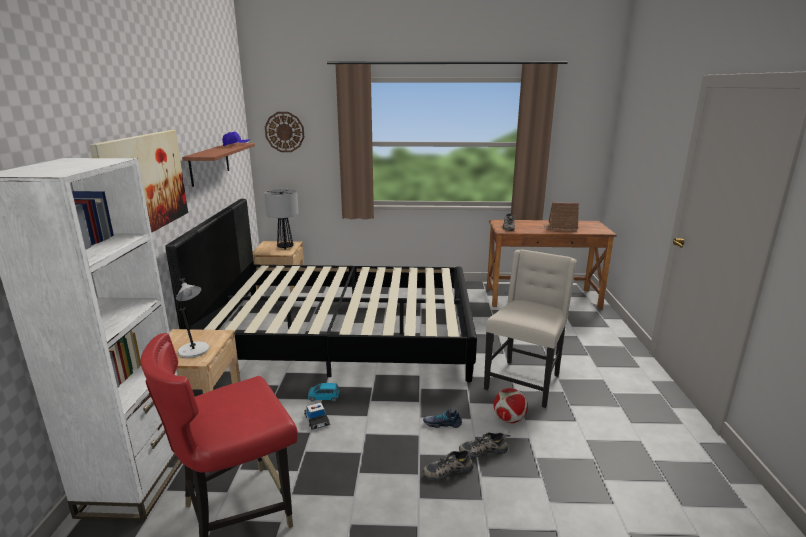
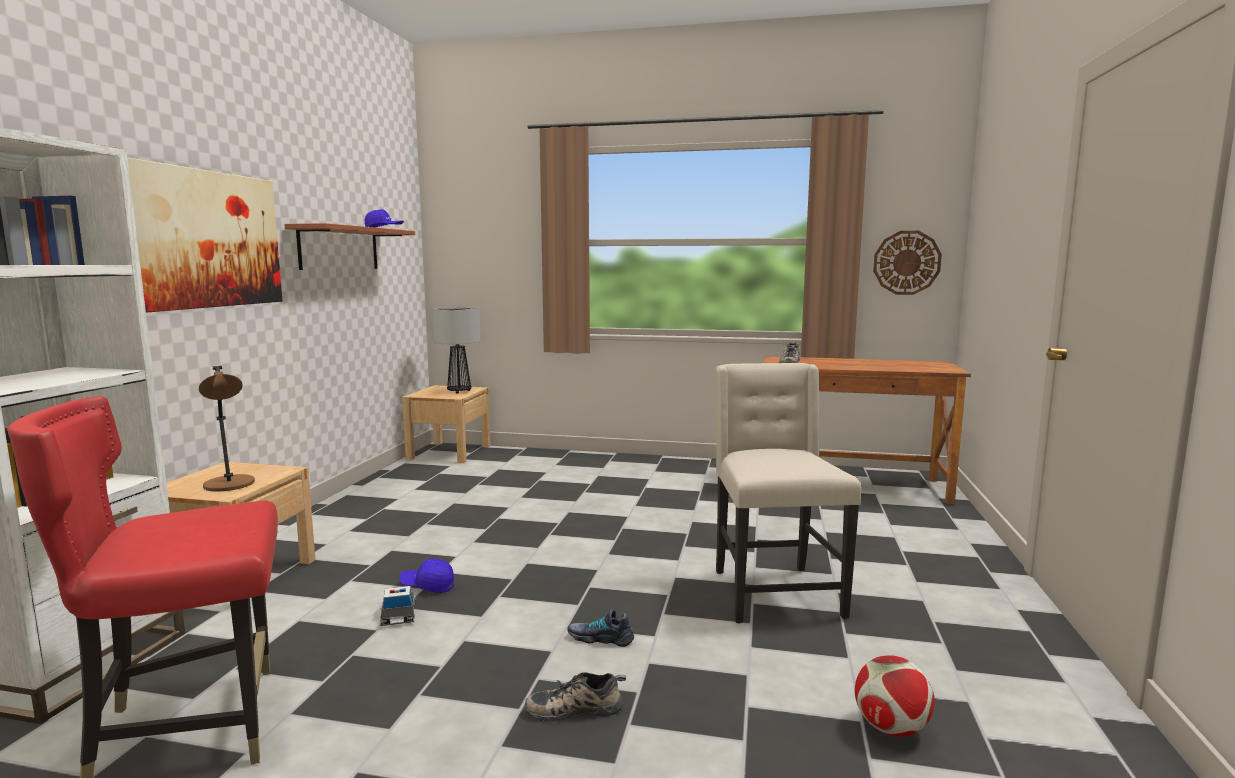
camera: 10 degrees right, 10 degrees down
black bed [165,199,477,382] -> none
grey table lamp [176,278,209,358] -> brown table lamp [199,366,255,492]
wall clock [265,112,304,152] -> wall clock moved to [873,231,942,295]
blue toy car [308,383,339,402] -> blue cap [399,559,454,593]
shoe [459,433,511,458] -> none
beige chair [484,250,577,408] -> beige chair turned 45 degrees counterclockwise [716,363,861,623]
football [494,388,528,423] -> football moved to [855,655,934,737]
toy house [544,202,579,231] -> none

